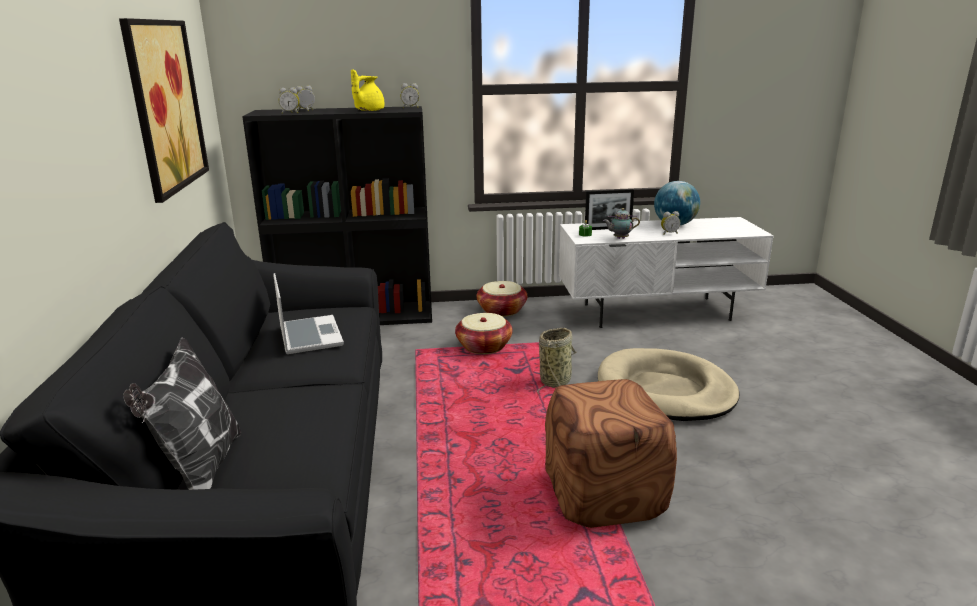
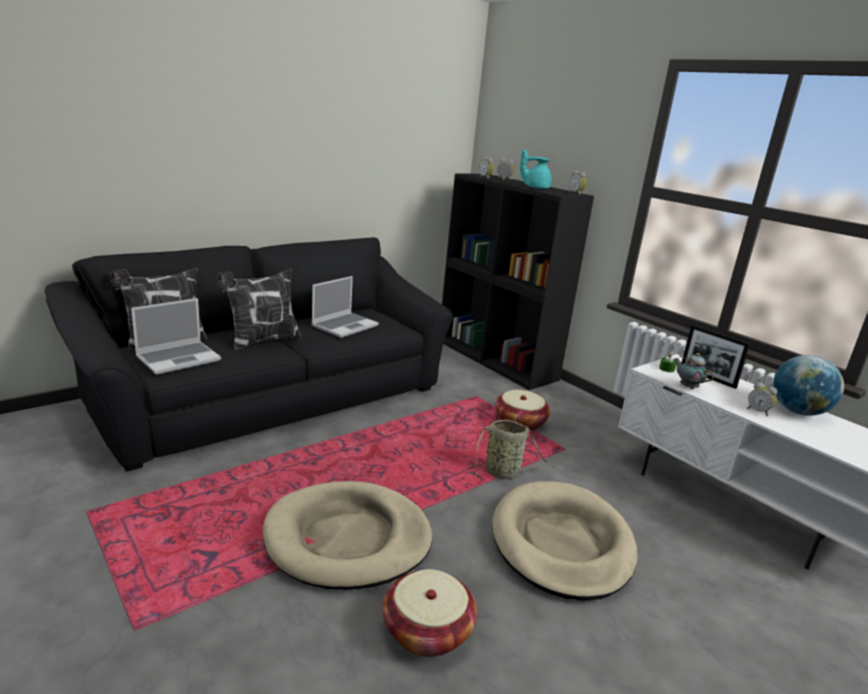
camera: 55 degrees right, 0 degrees up
picture [119,18,209,203] -> none
yellow teapot [351,69,384,111] -> turquoise teapot [520,149,552,189]
basket [477,281,527,317] -> basket moved to [382,569,477,657]
brown ottoman [545,379,677,528] -> beige dog bed [263,481,432,590]
none -> laptop [131,298,221,375]
none -> pillow [217,269,302,351]

